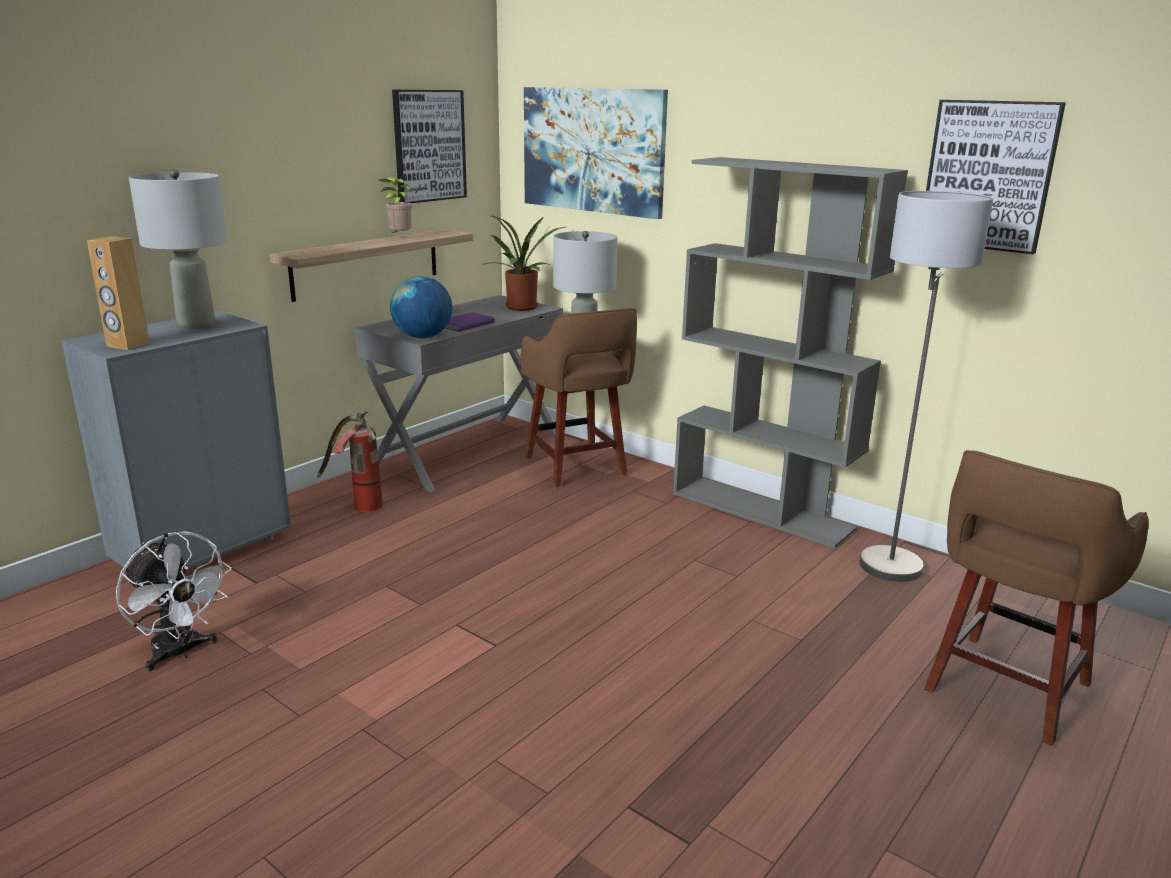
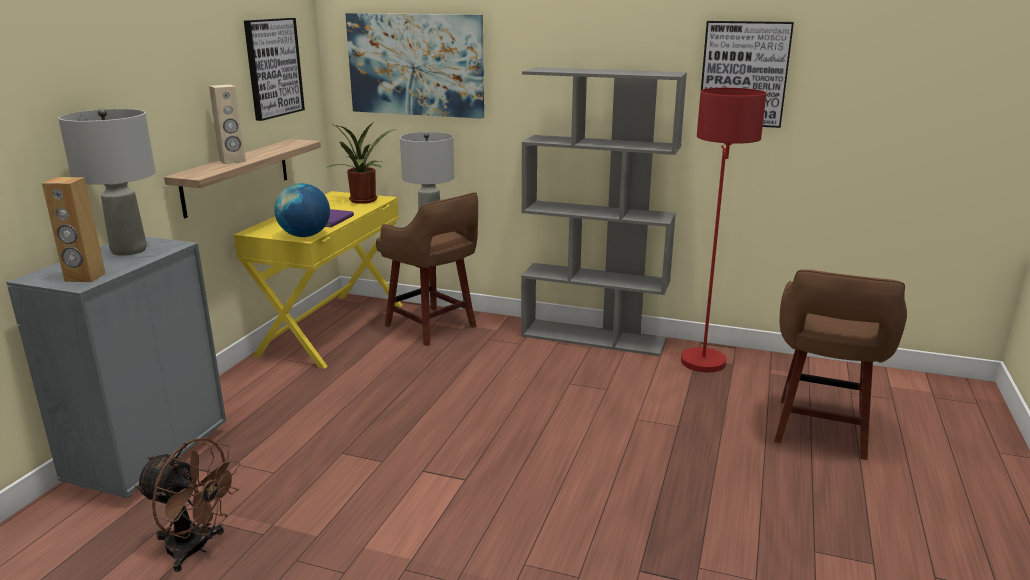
camera: 20 degrees left, 0 degrees up
white fan [116,531,232,671] -> brown fan [135,438,240,572]
fire extinguisher [317,411,383,513] -> none
grey desk [355,295,563,492] -> yellow desk [234,191,402,369]
potted plant [379,177,412,237] -> none
grey floor lamp [859,191,993,582] -> red floor lamp [681,88,766,372]
none -> beige speaker [209,84,246,164]

